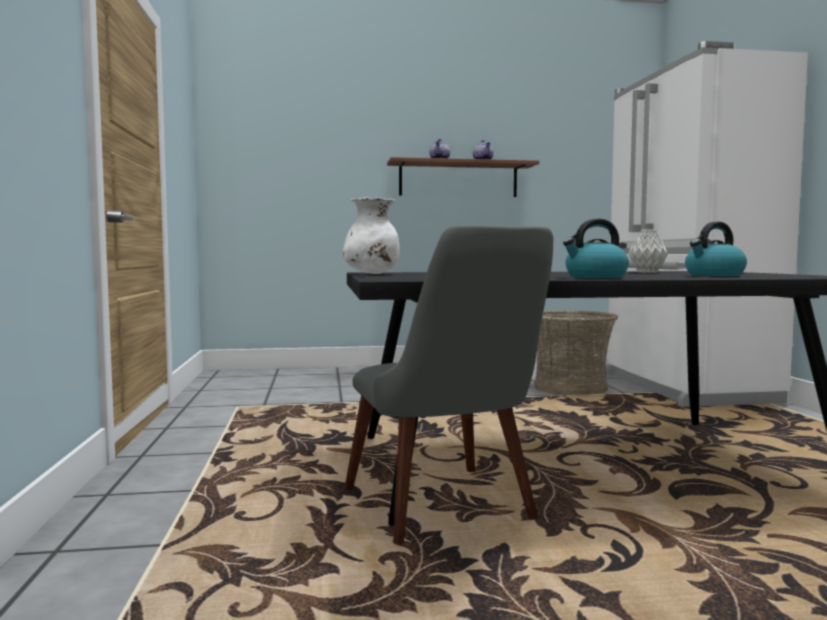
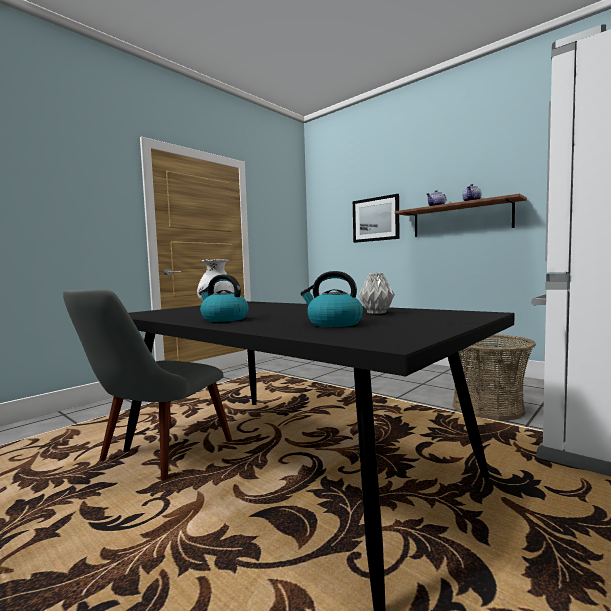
camera: 50 degrees right, 0 degrees up
none -> picture [353,194,400,243]

